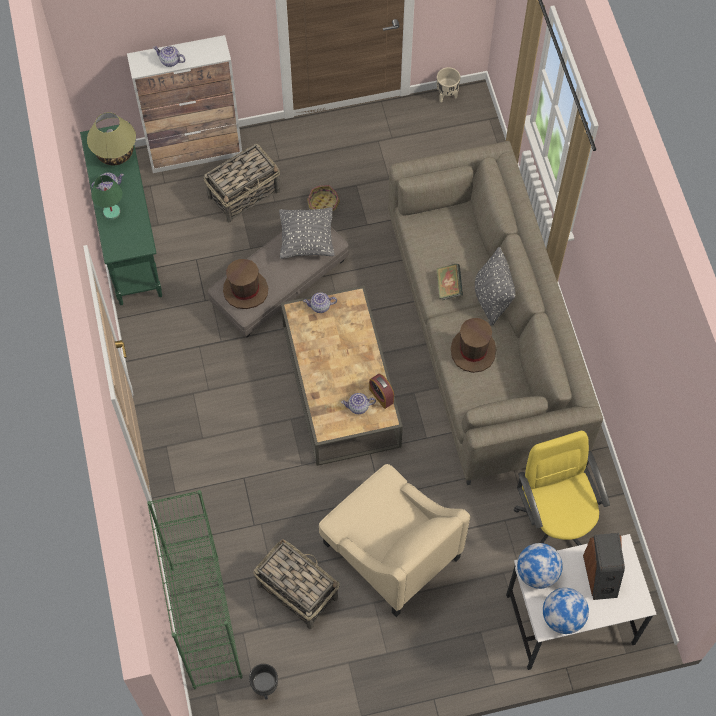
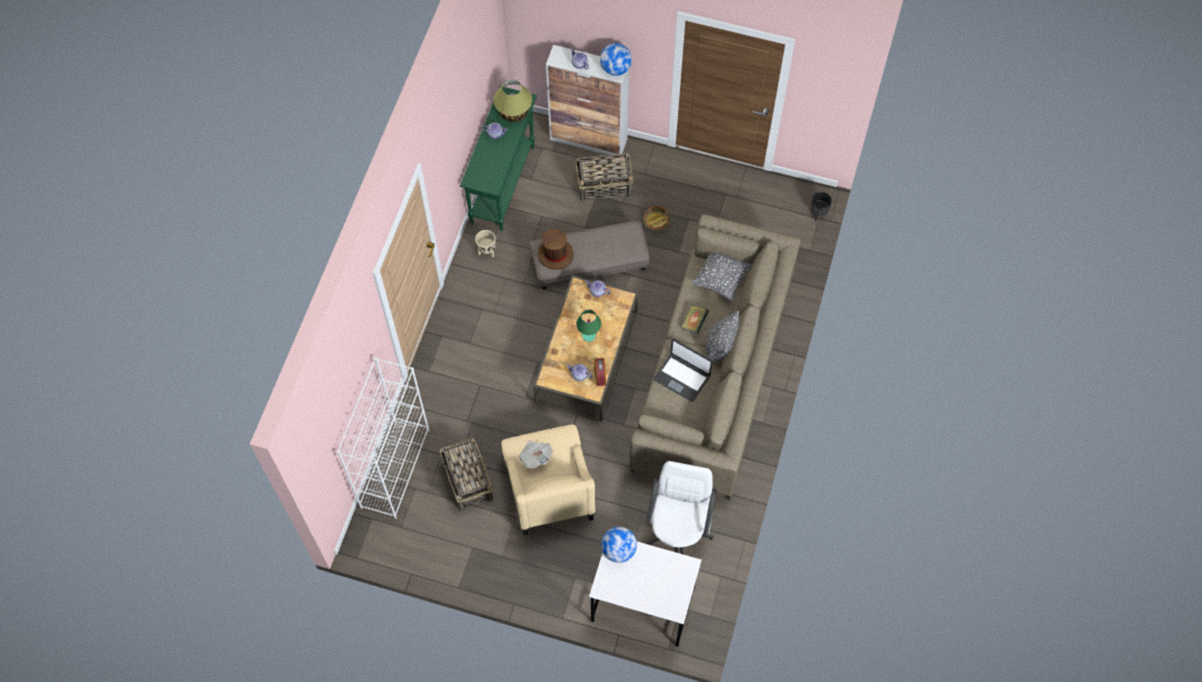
camera: 30 degrees right, 0 degrees up
green table lamp [91,175,122,219] -> green table lamp moved to [576,310,601,342]
green bookcase [147,490,243,690] -> white bookcase [337,357,429,519]
black planter [249,664,278,700] -> black planter moved to [811,192,832,221]
grey pillow [279,207,334,259] -> grey pillow moved to [692,252,752,301]
beige planter [437,67,461,102] -> beige planter moved to [475,230,496,258]
brown hat [451,318,496,373] -> laptop [654,339,713,402]
yellow office chair [514,431,610,546] -> white office chair [646,461,717,554]
globe [543,588,589,634] -> globe moved to [600,43,632,76]
speaker [583,533,625,600] -> none
none -> newspaper [518,441,553,469]

